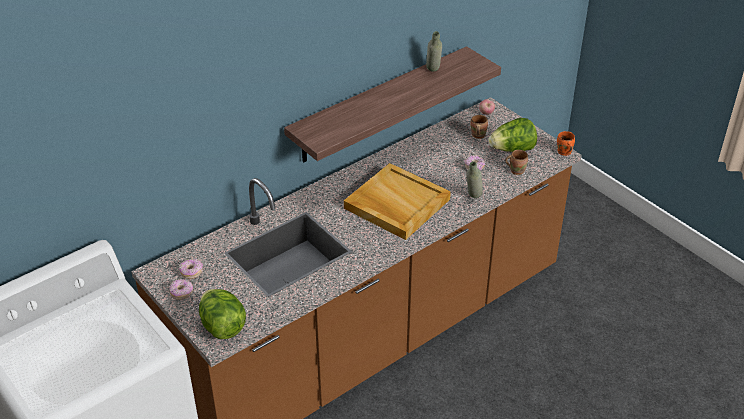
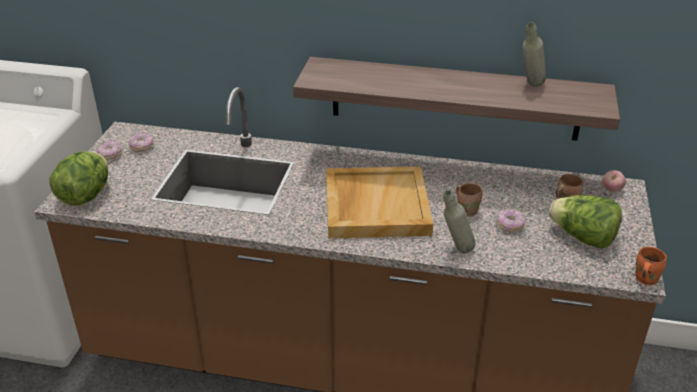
camera: 50 degrees right, 5 degrees down
brown mug [506,150,528,175] -> brown mug moved to [456,183,483,217]

